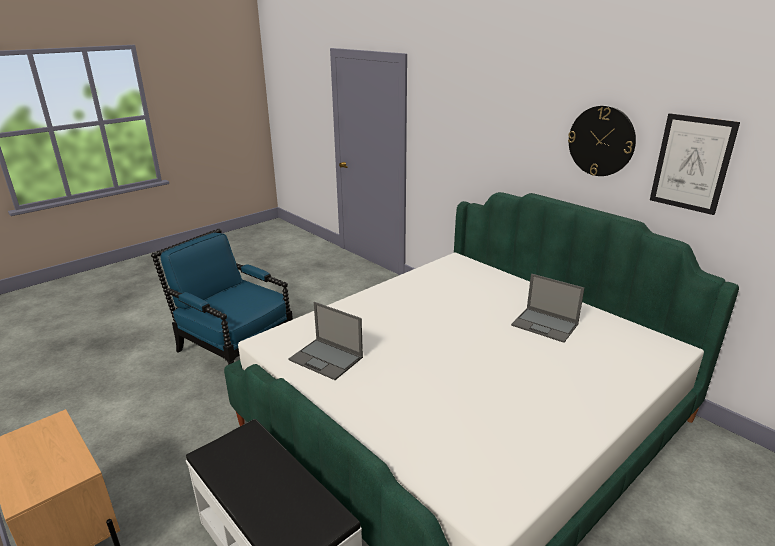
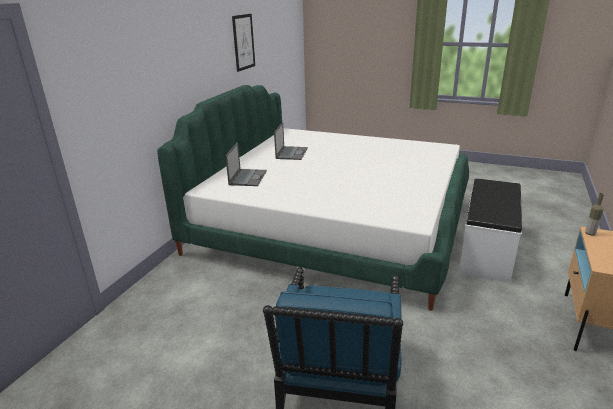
camera: 115 degrees left, 0 degrees up
laptop [288,302,363,380] -> laptop moved to [225,142,267,186]
wall clock [568,105,636,176] -> none
none -> bottle [585,193,604,235]

